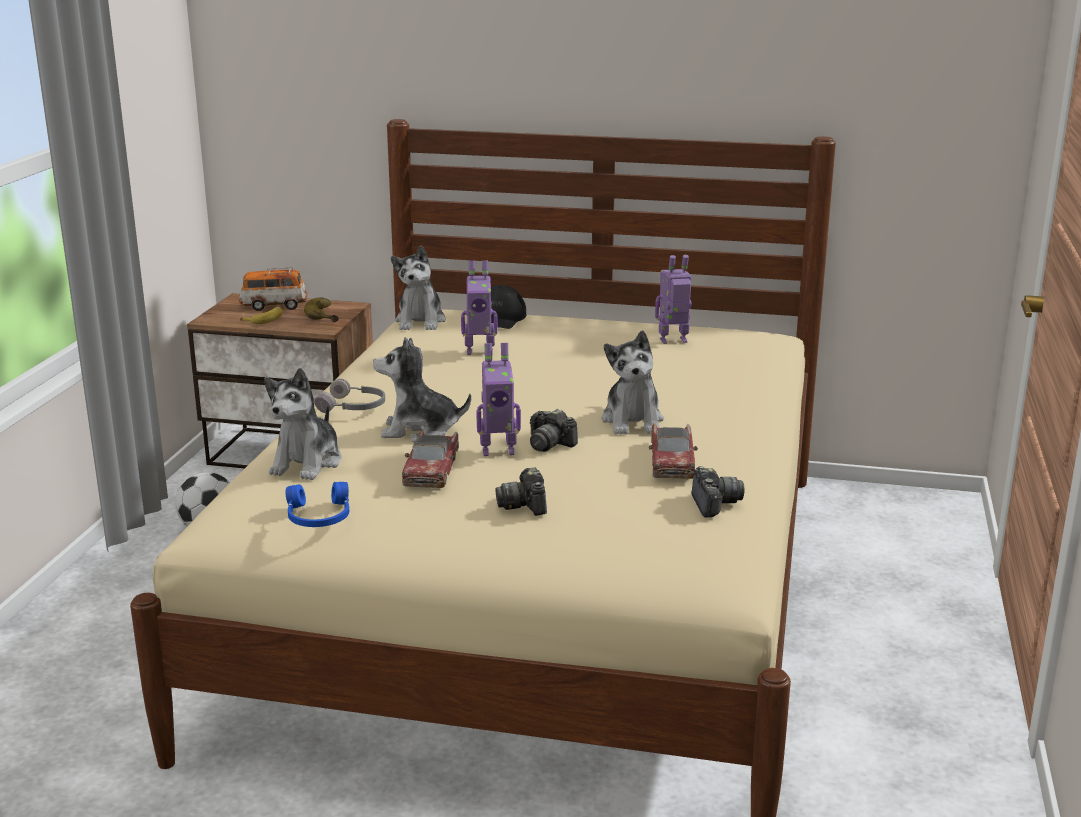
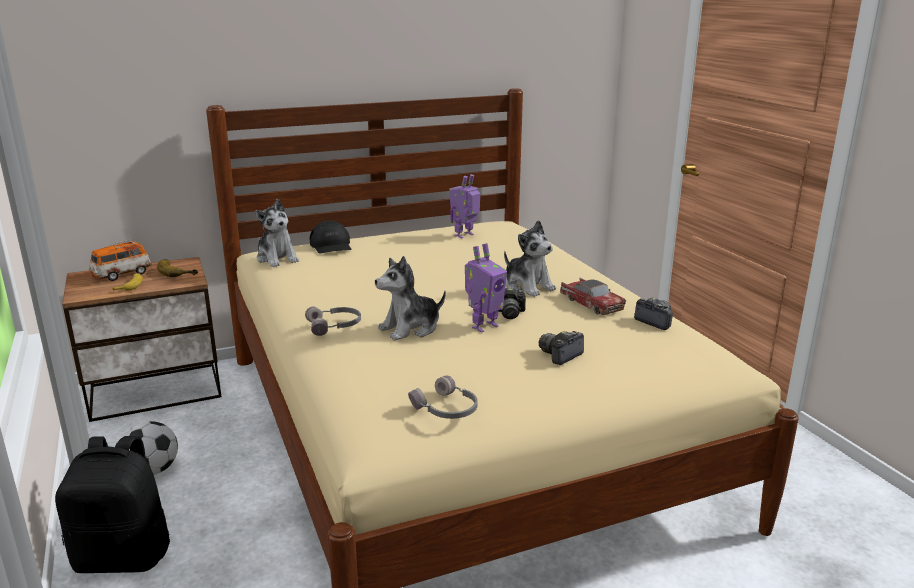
camera: 35 degrees left, 0 degrees up
plush toy [264,368,342,480] -> none
blue headphones [285,482,349,527] -> grey headphones [408,375,478,419]
toy car [402,430,459,488] -> none
toy robot [461,260,498,355] -> none
camera [495,468,547,516] -> camera turned 90 degrees clockwise [539,331,584,365]
none -> black backpack [55,436,170,573]

